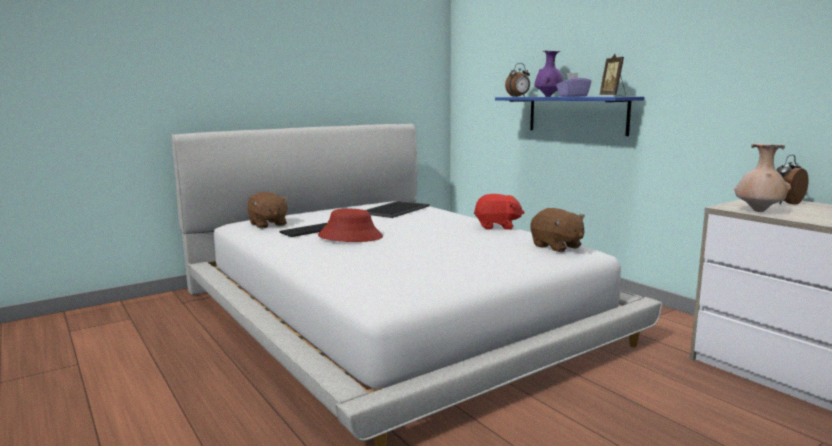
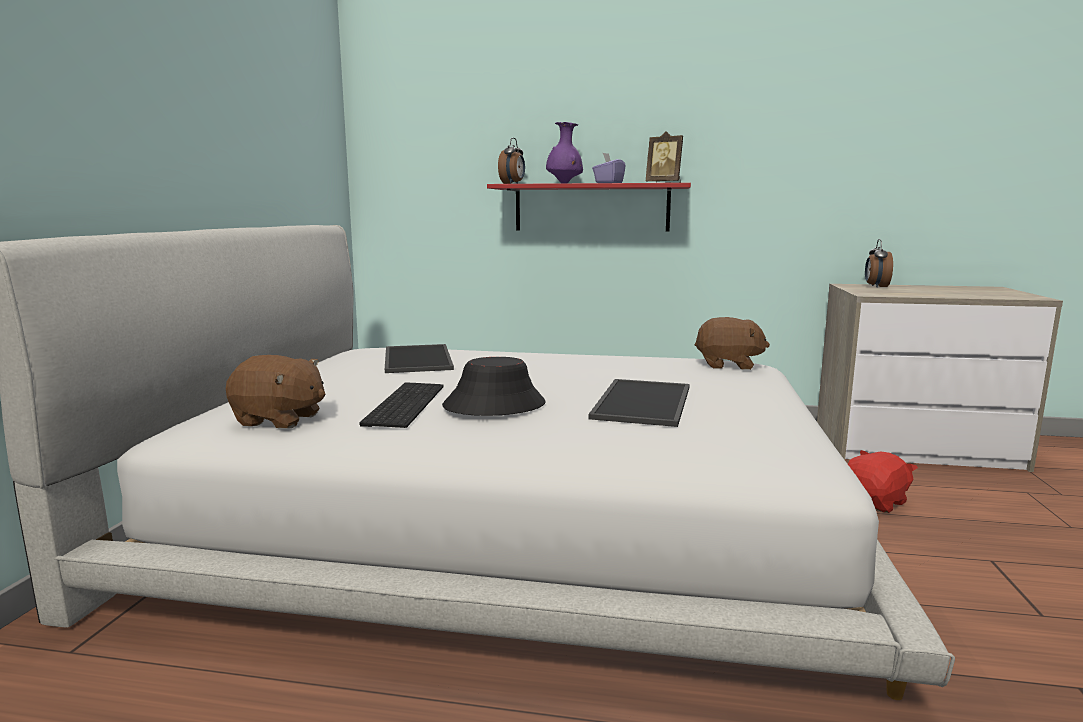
camera: 45 degrees left, 0 degrees up
red hat [318,209,383,242] -> black hat [442,357,546,416]
red plush toy [474,194,525,230] -> red plush toy moved to [848,450,918,513]
blue shelf [495,97,645,136] -> red shelf [487,183,691,231]
beige vase [734,143,791,212] -> none
none -> tray [588,379,690,427]

